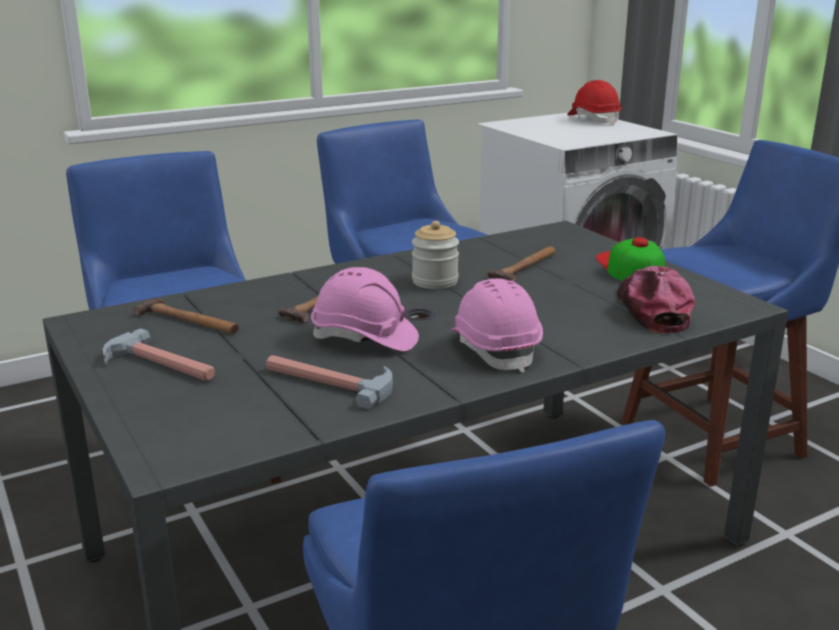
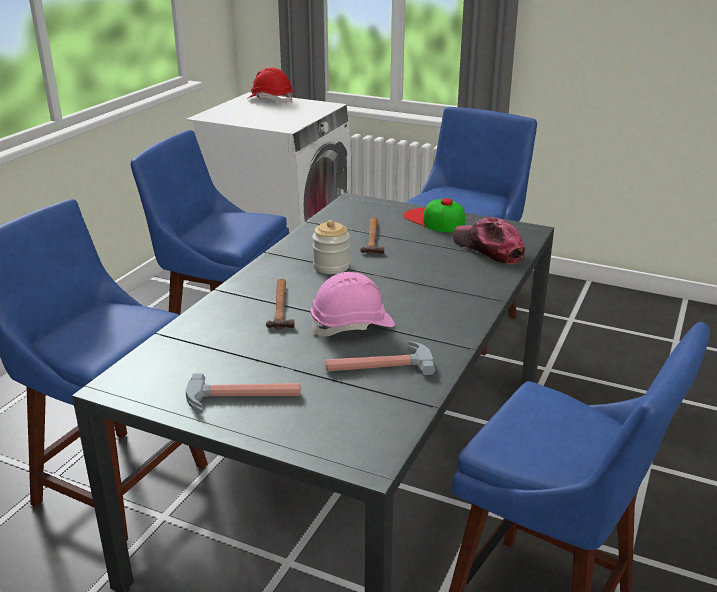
camera: 35 degrees left, 5 degrees up
hammer [133,298,239,334] -> none
pink hard hat [449,278,543,373] -> none

